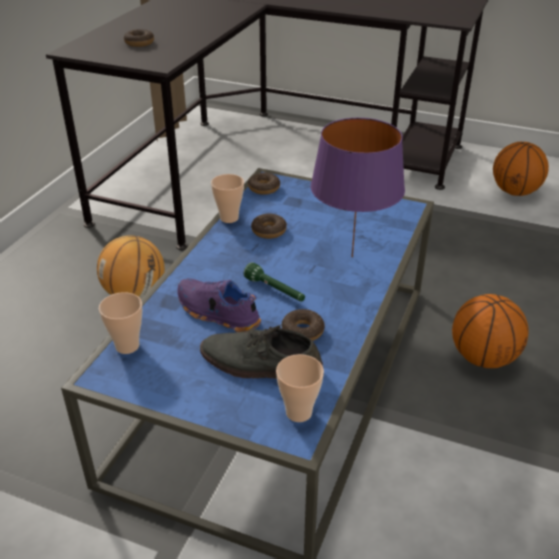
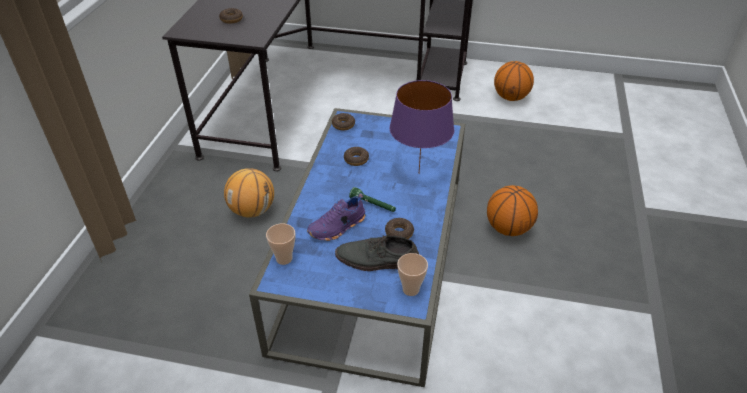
camera: 10 degrees left, 5 degrees up
purple shoe [177,278,261,332] -> purple shoe turned 60 degrees counterclockwise [307,193,366,241]
cup [211,174,244,223] -> none

